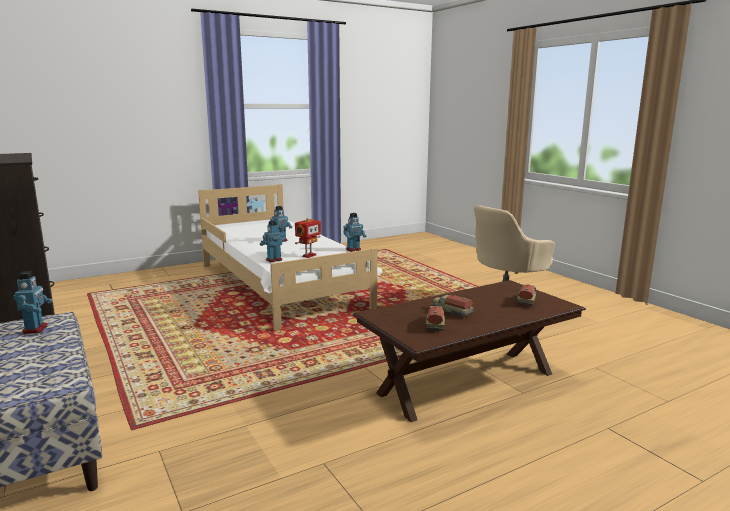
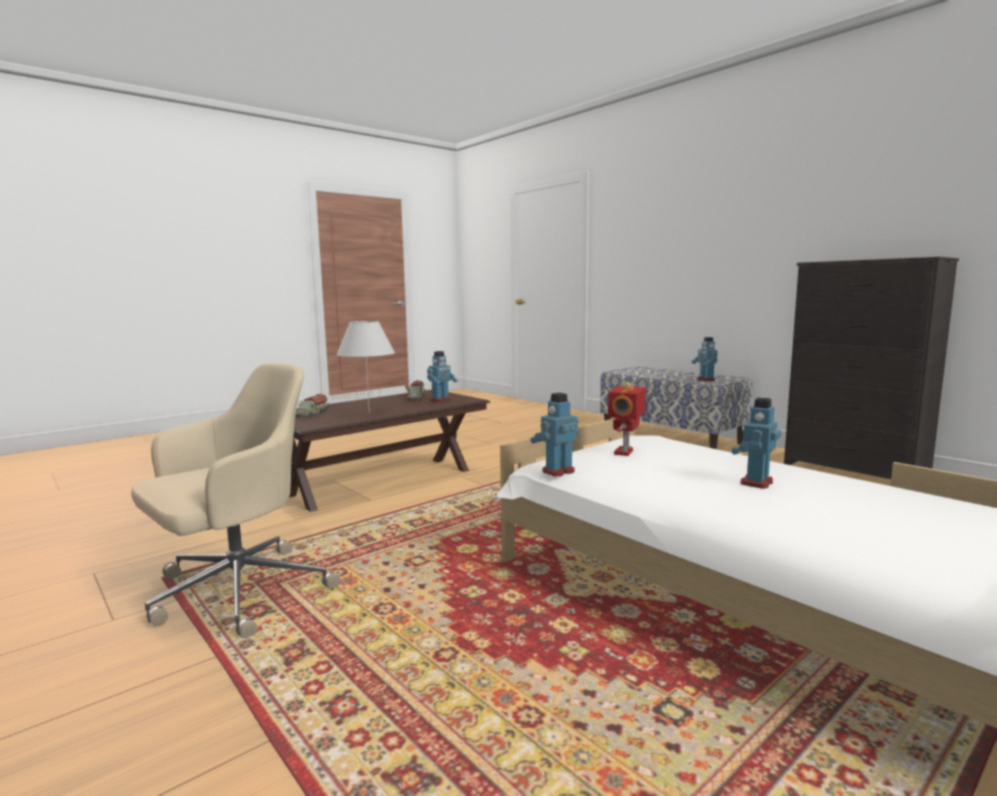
camera: 170 degrees right, 5 degrees down
toy robot [260,221,284,262] -> toy robot moved to [427,351,458,402]
toy truck [432,295,474,317] -> none
none -> white table lamp [336,321,395,413]

